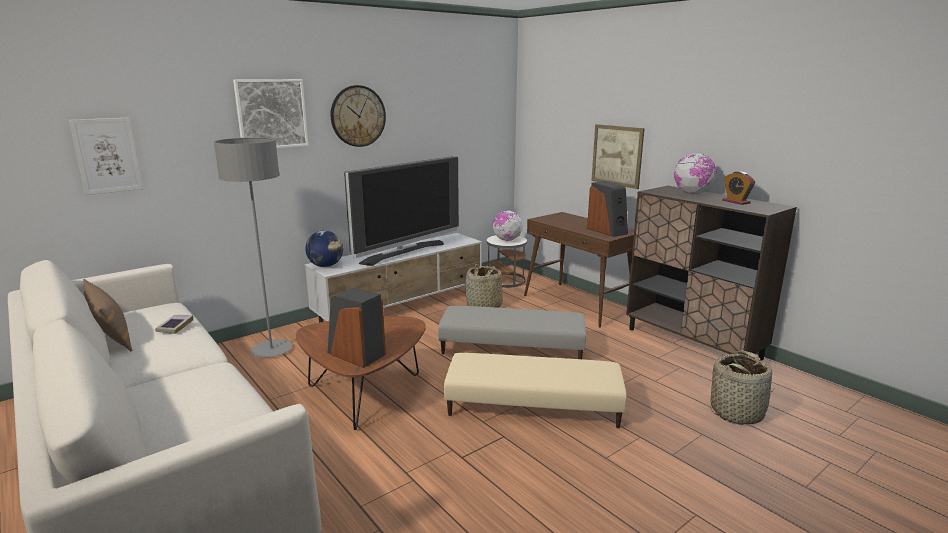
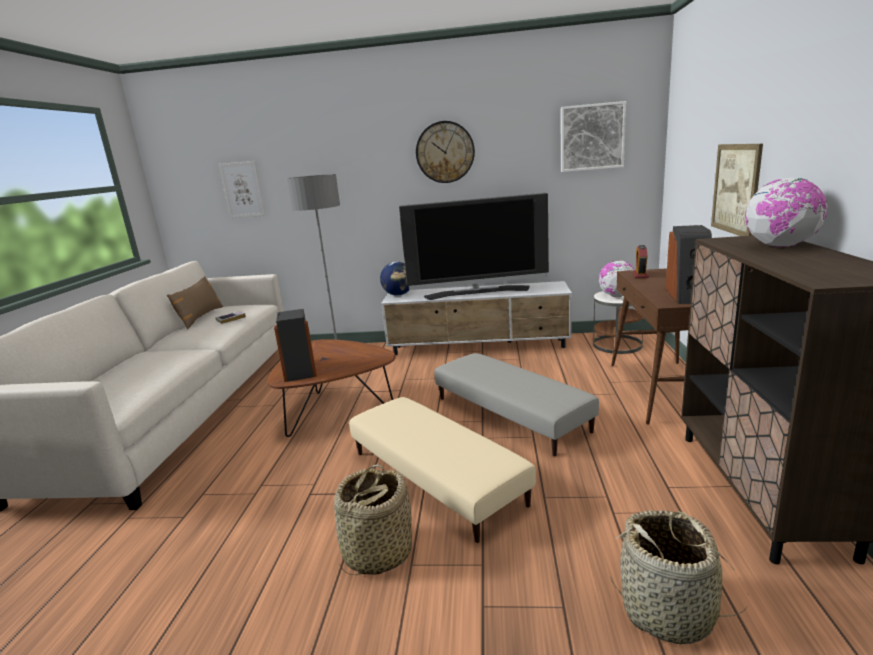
camera: 45 degrees right, 0 degrees up
picture [233,79,309,148] -> picture moved to [561,101,626,172]
basket [465,264,503,308] -> basket moved to [334,464,412,575]
alarm clock [722,171,755,205] -> alarm clock moved to [633,245,649,278]

